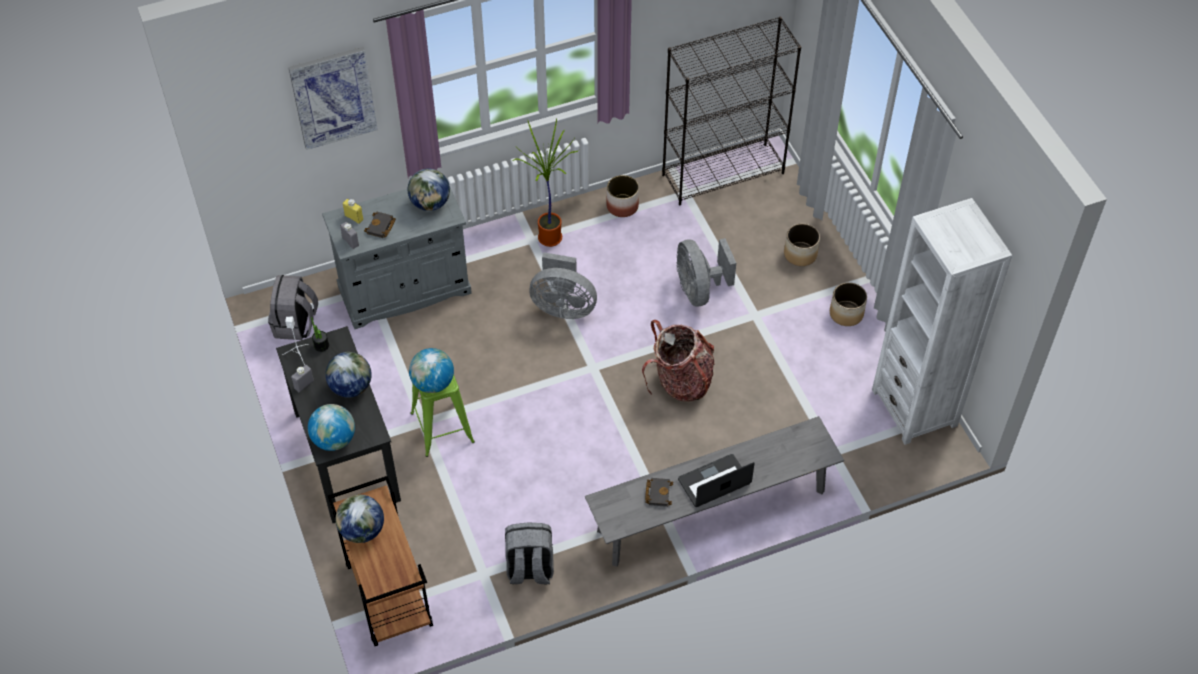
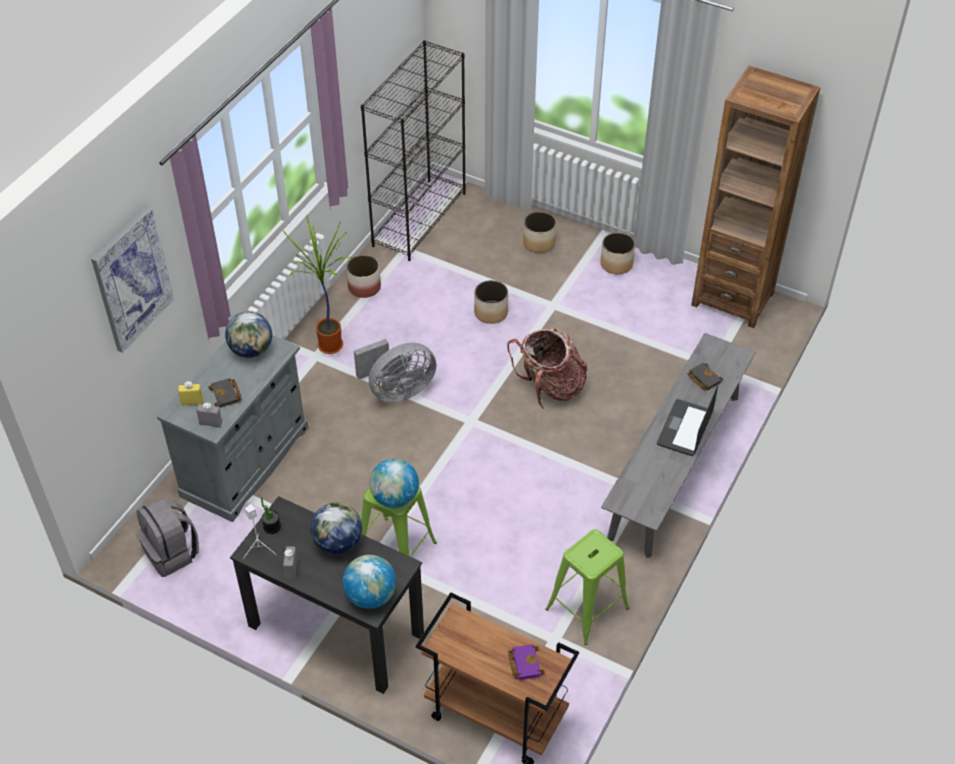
camera: 40 degrees left, 5 degrees down
globe [335,495,384,543] -> none
grey backpack [505,522,554,584] -> green stool [545,529,629,645]
black book [645,478,673,507] -> black book moved to [687,363,723,391]
grey fan [676,238,736,306] -> planter [474,280,508,324]
white bookcase [872,198,1012,445] -> brown bookcase [691,66,820,328]
none -> purple book [508,644,545,681]

